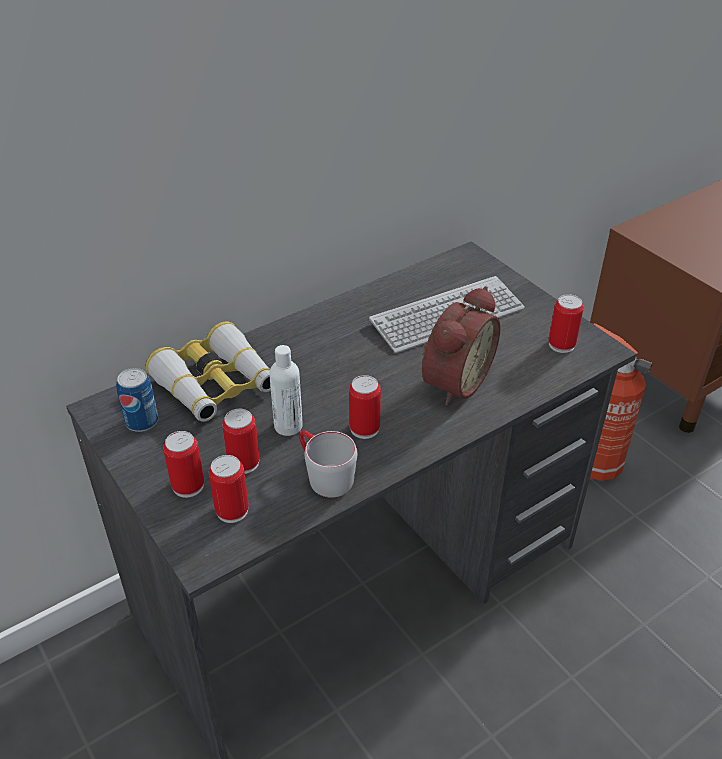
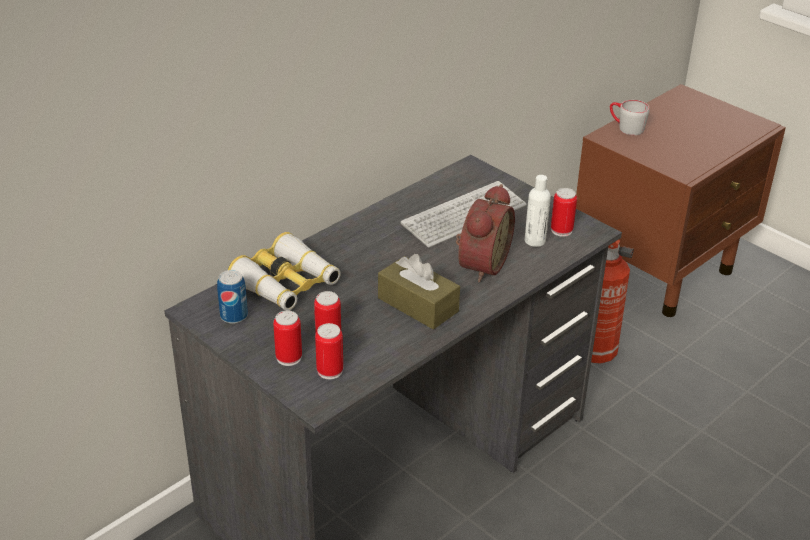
camera: 10 degrees left, 5 degrees down
white bottle [269,345,303,436] -> white bottle moved to [525,175,551,247]
grey mug [299,430,357,498] -> grey mug moved to [610,100,649,135]
can [349,375,381,439] -> brown tissue box [378,254,460,330]

